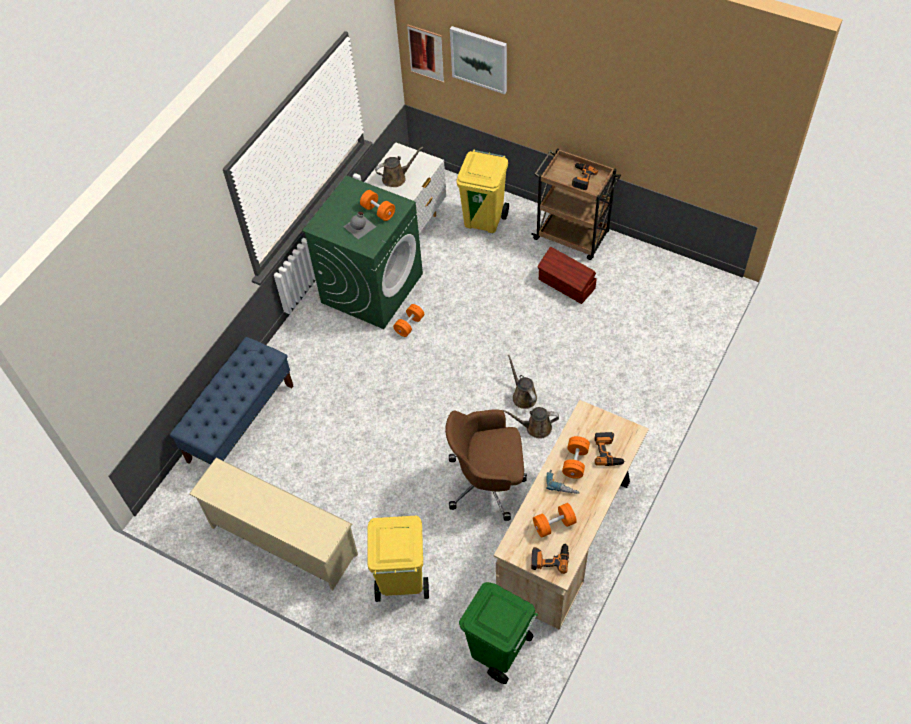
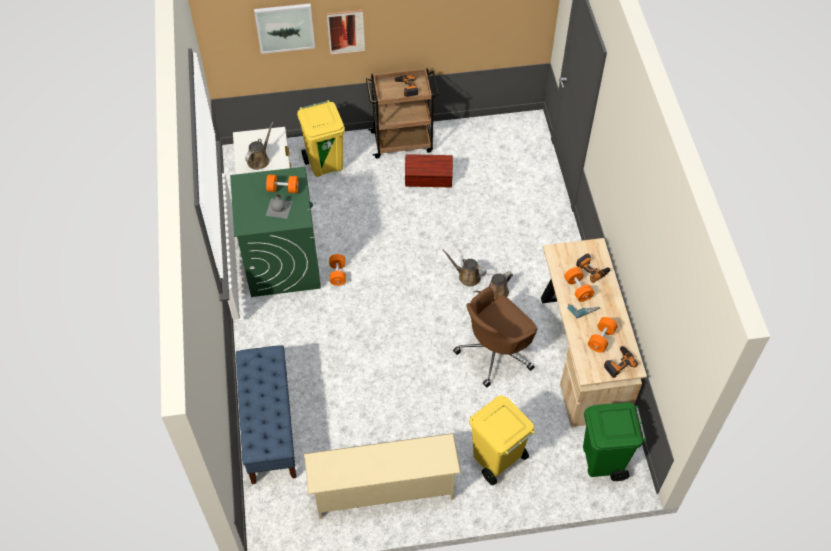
camera: 40 degrees left, 0 degrees up
picture [407,24,444,83] -> picture moved to [327,10,365,55]

